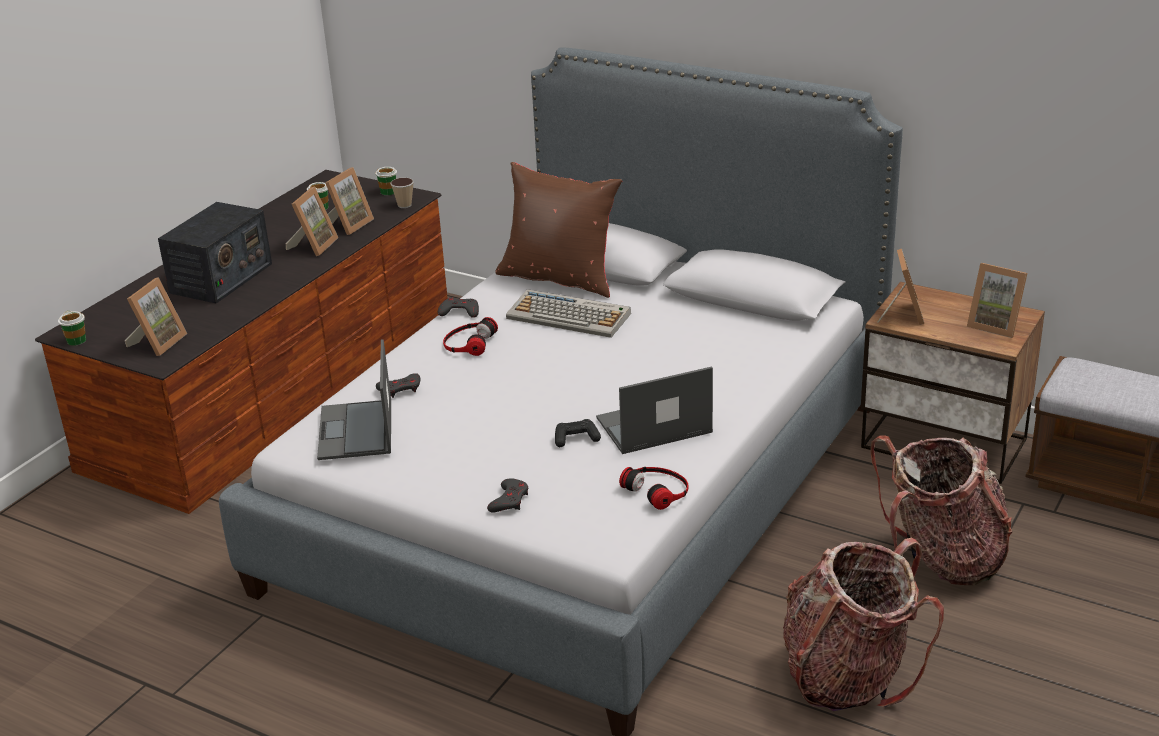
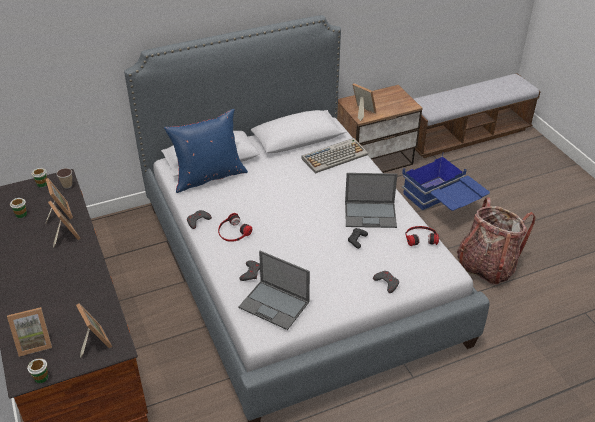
camera: 55 degrees left, 10 degrees up
radio [158,202,272,303] -> none
brown pillow [495,162,622,298] -> blue pillow [164,109,248,193]
keyboard [506,289,631,338] -> keyboard moved to [301,138,368,174]
laptop [596,366,713,454] -> laptop turned 105 degrees counterclockwise [345,173,397,228]
backpack [870,435,1012,585] -> blue storage box [402,154,490,211]
picture frame [967,263,1028,338] -> picture frame moved to [7,307,52,357]

